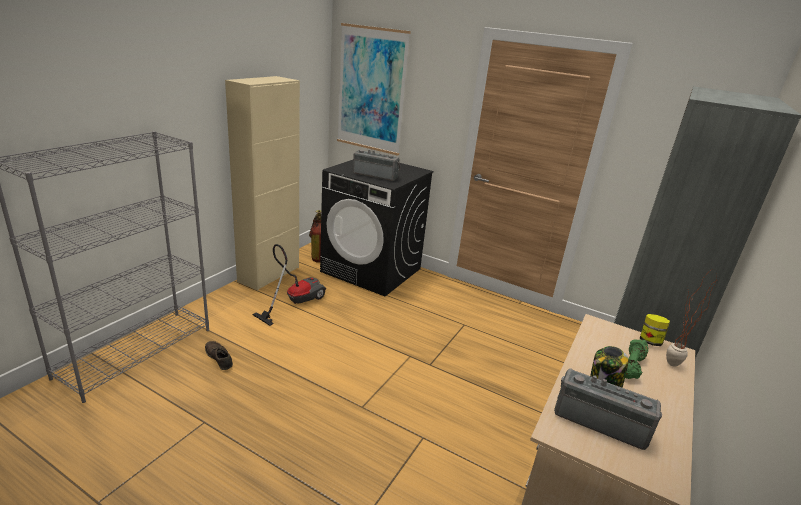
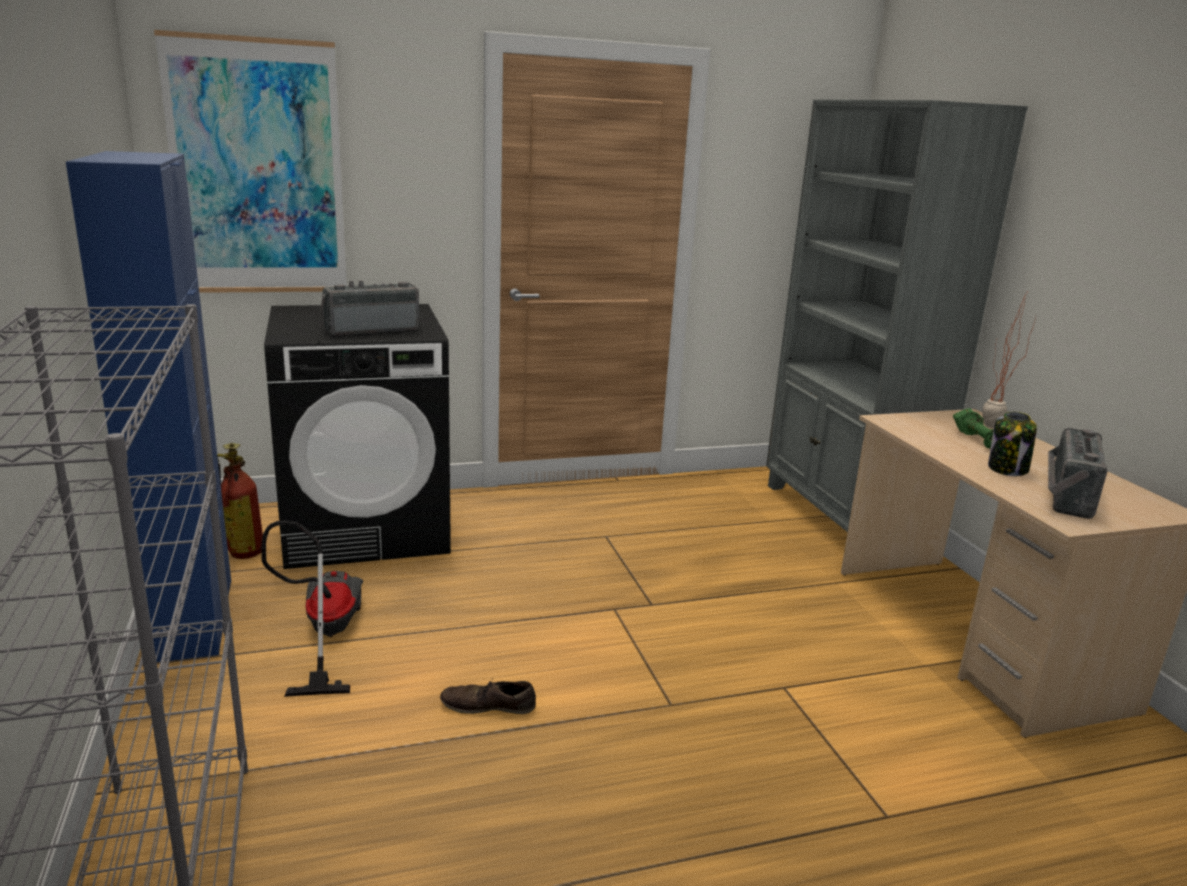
camera: 45 degrees left, 5 degrees down
brown shoe [205,341,233,370] -> brown shoe moved to [440,681,536,714]
beige cabinet [225,76,300,291] -> blue cabinet [66,151,231,663]
radio [554,369,662,450] -> radio turned 45 degrees counterclockwise [1048,428,1107,519]
jar [639,314,670,346] -> none

